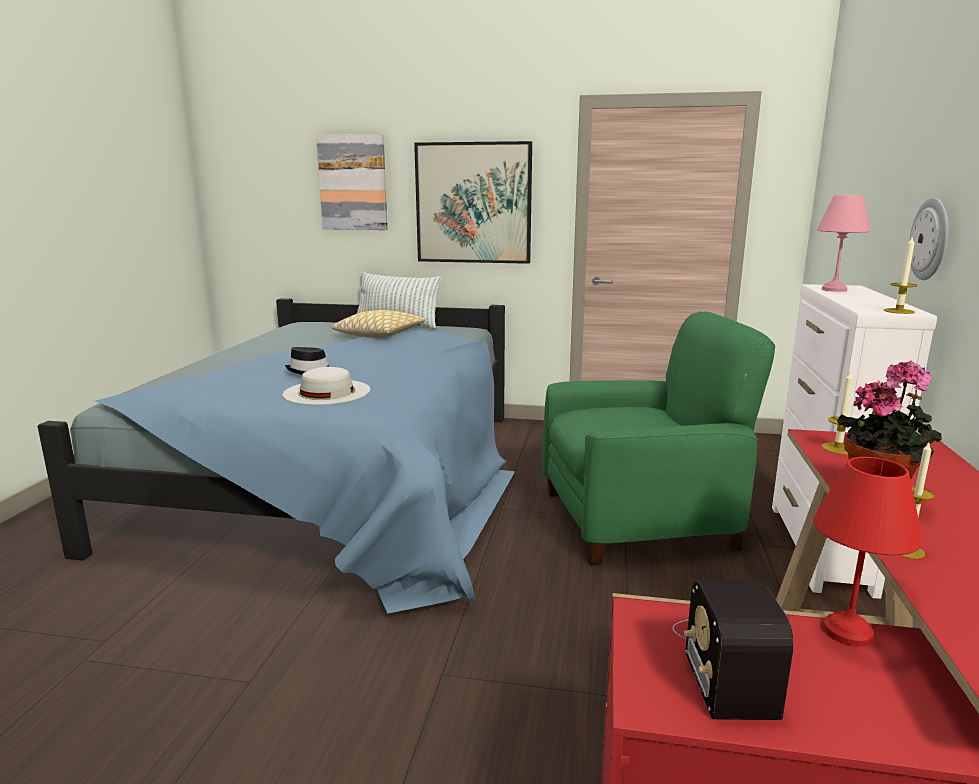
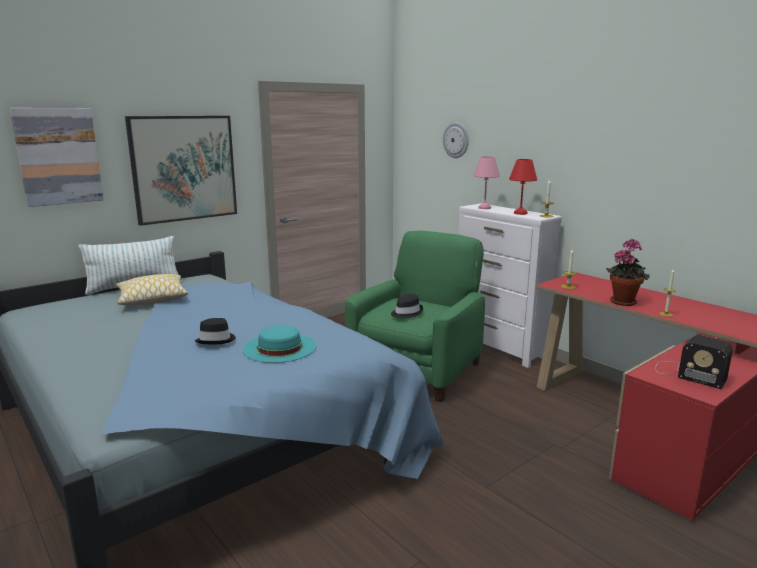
camera: 50 degrees left, 0 degrees up
white hat [283,367,370,405] -> turquoise hat [243,325,316,363]
red table lamp [813,457,923,647] -> red table lamp moved to [509,159,537,215]
wall clock [909,198,948,280] -> wall clock moved to [443,122,469,158]
none -> black hat [391,294,423,318]

